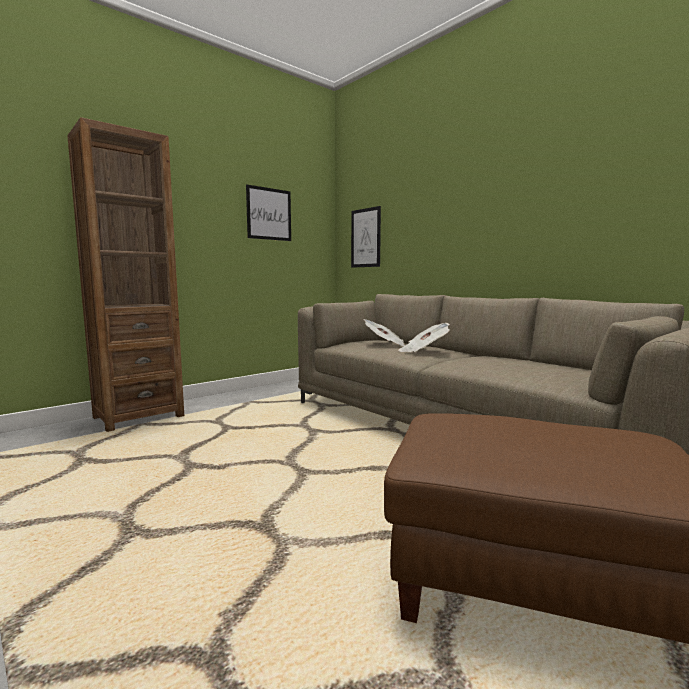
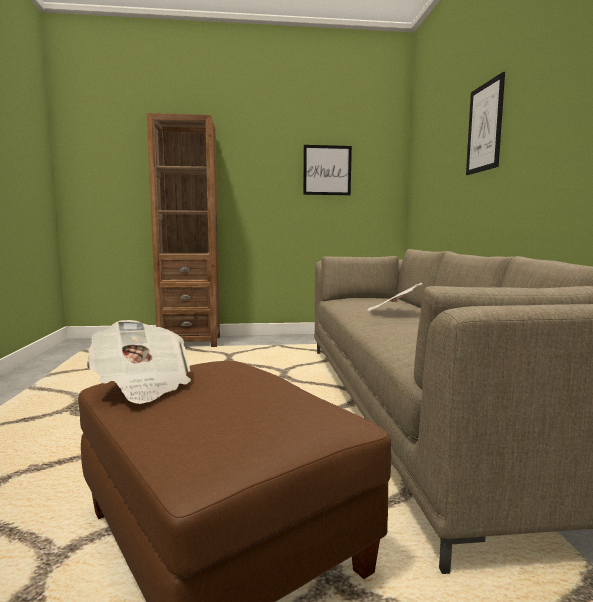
camera: 35 degrees right, 0 degrees up
picture [351,206,381,268] -> picture moved to [466,72,505,175]
newspaper [364,319,405,346] -> newspaper moved to [86,320,191,404]

